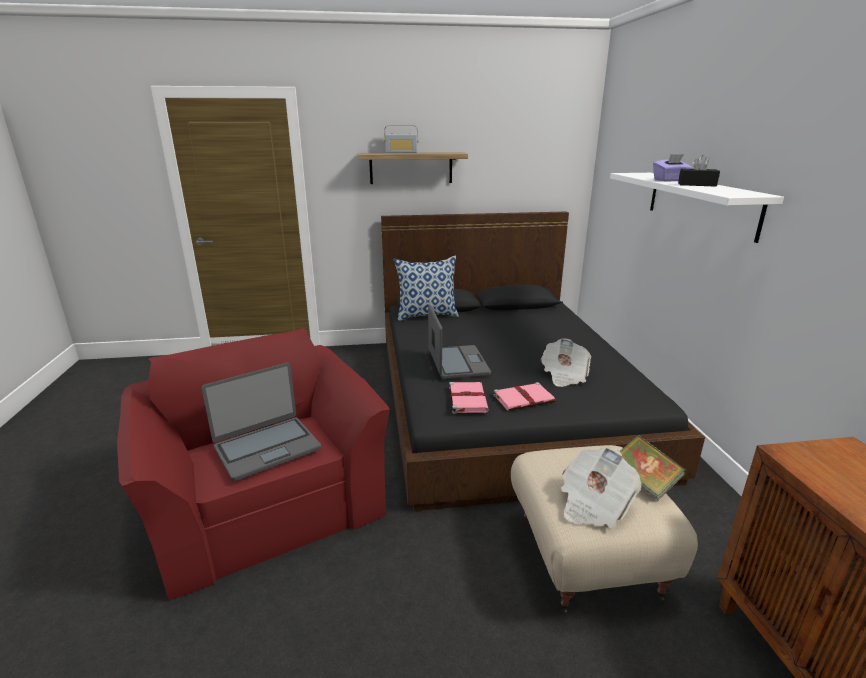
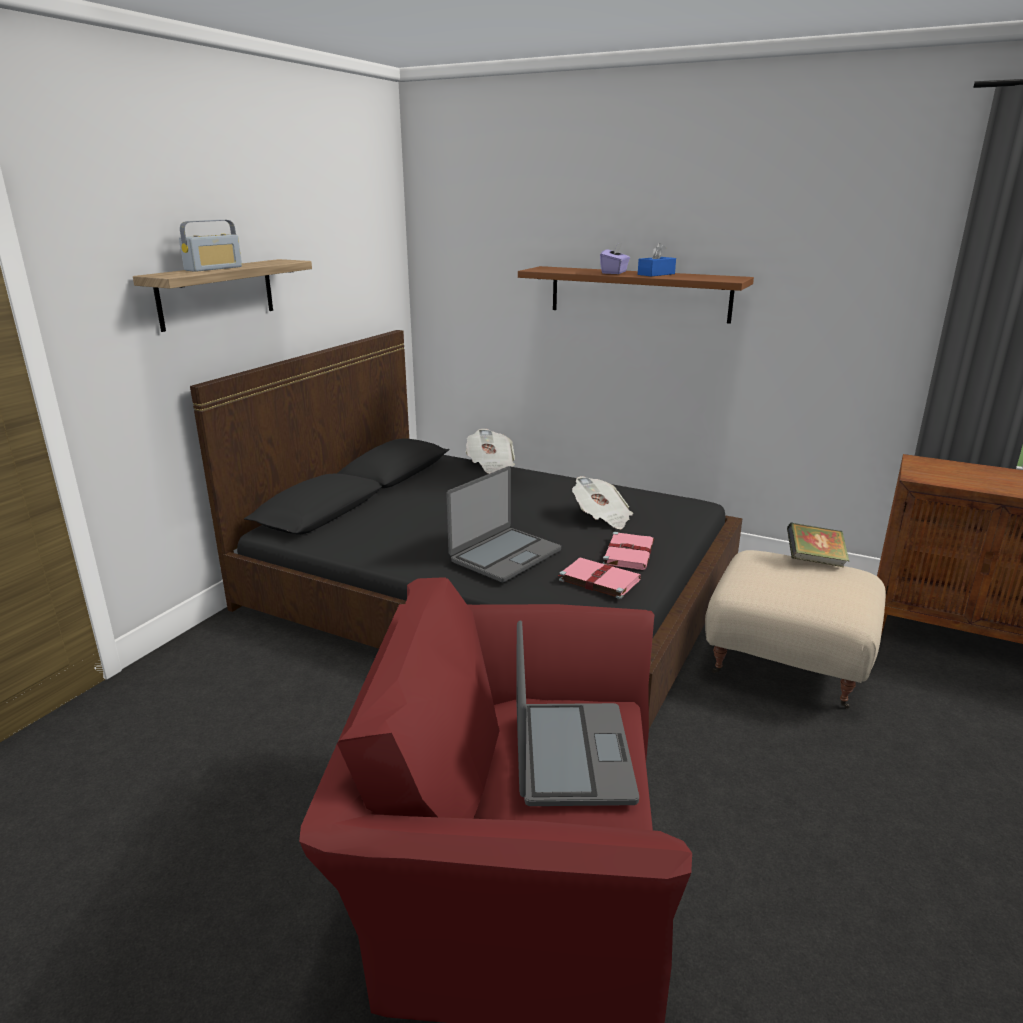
camera: 55 degrees left, 0 degrees up
pillow [394,256,459,321] -> none
laptop [428,305,491,379] -> laptop turned 105 degrees clockwise [446,466,561,582]
newspaper [561,447,641,528] -> newspaper moved to [466,429,515,474]
white shelf [610,173,784,243] -> brown shelf [518,266,754,324]
black tissue box [678,155,720,187] -> blue tissue box [638,243,676,276]

